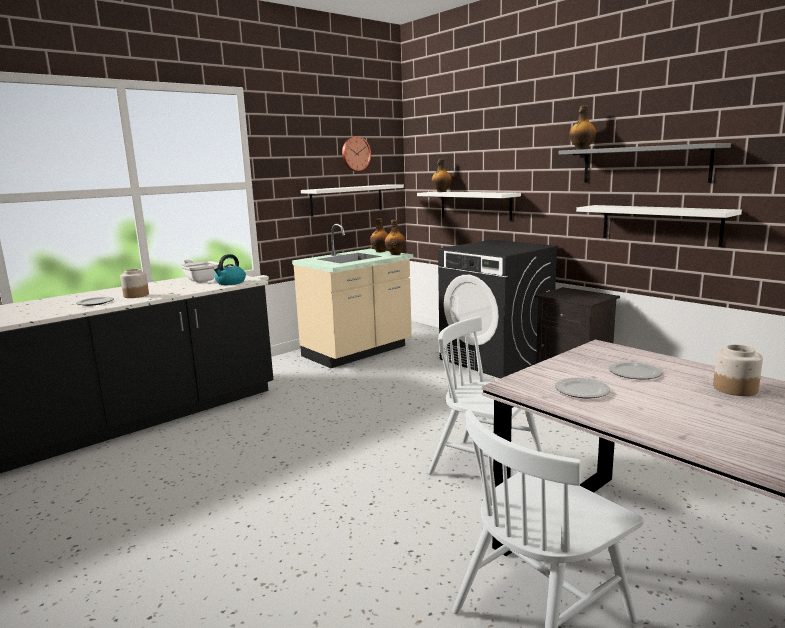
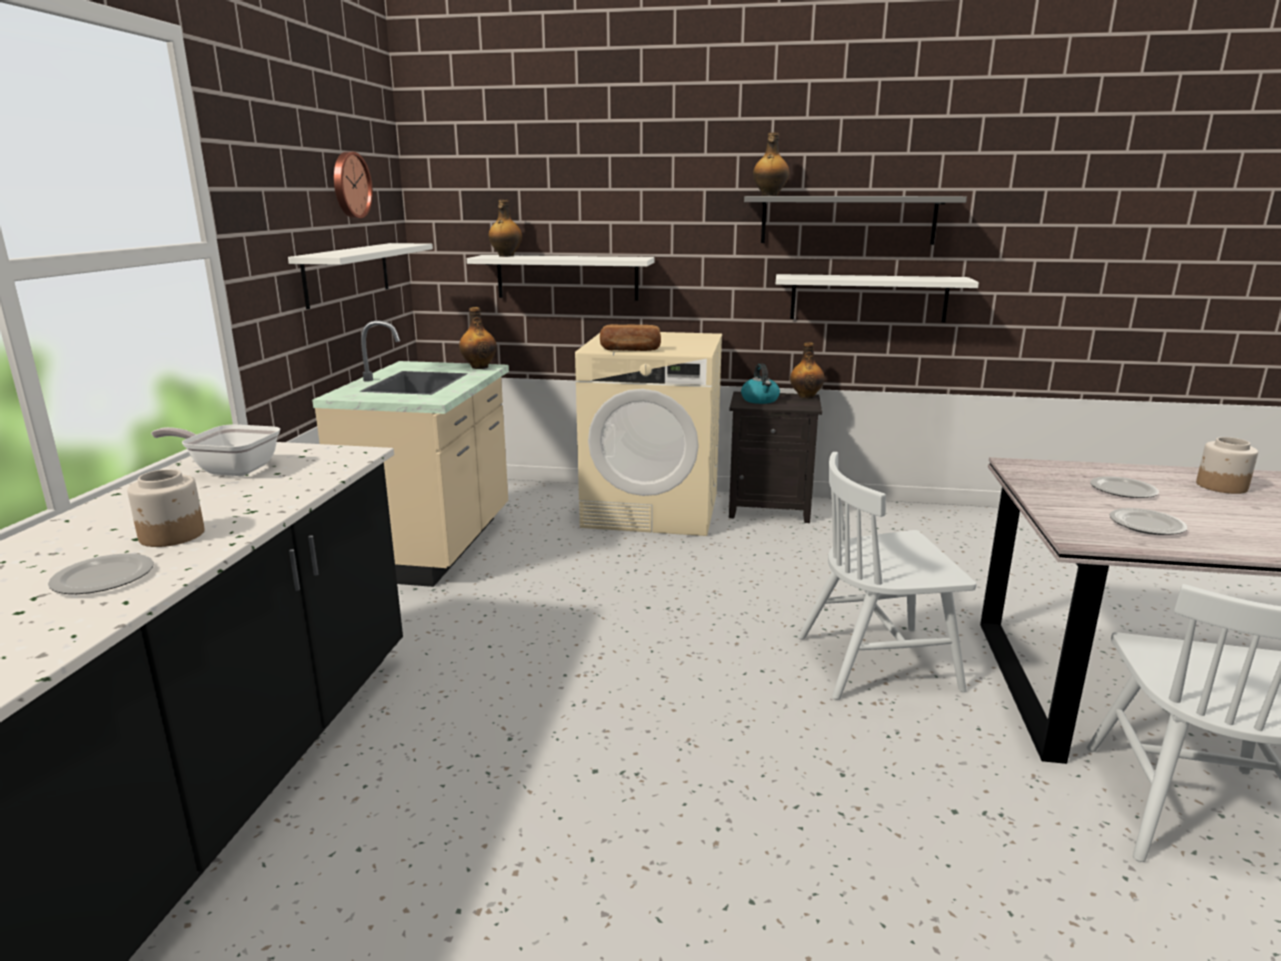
camera: 40 degrees left, 5 degrees up
kettle [214,254,246,285] -> kettle moved to [741,364,780,404]
bottle [370,218,388,252] -> bottle moved to [790,342,825,399]
black washing machine [438,240,559,379] -> beige washing machine [575,332,722,536]
none -> bread [600,324,661,351]

